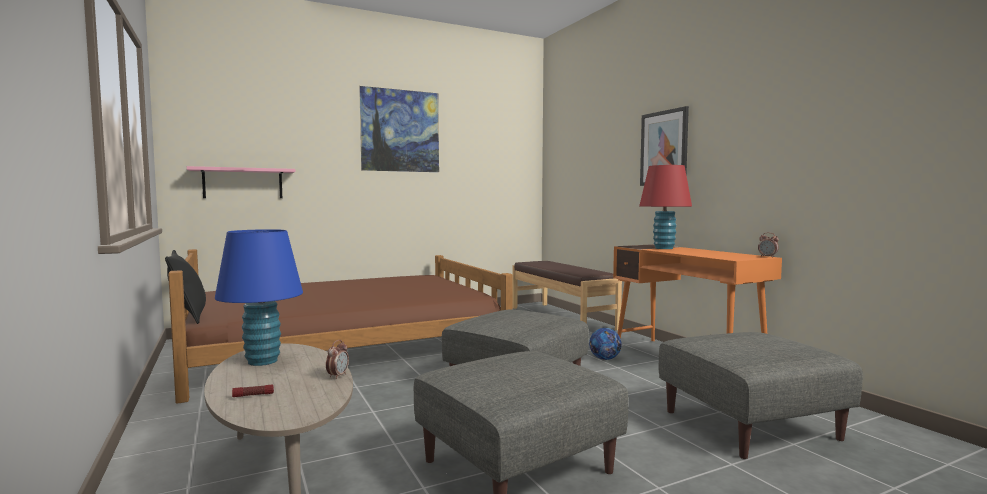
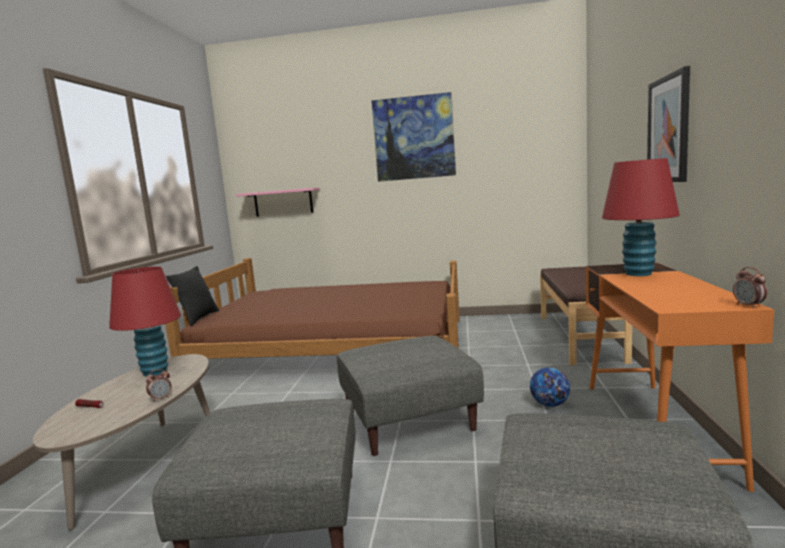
camera: 35 degrees right, 5 degrees up
blue table lamp [215,229,303,366] -> red table lamp [109,266,181,377]

